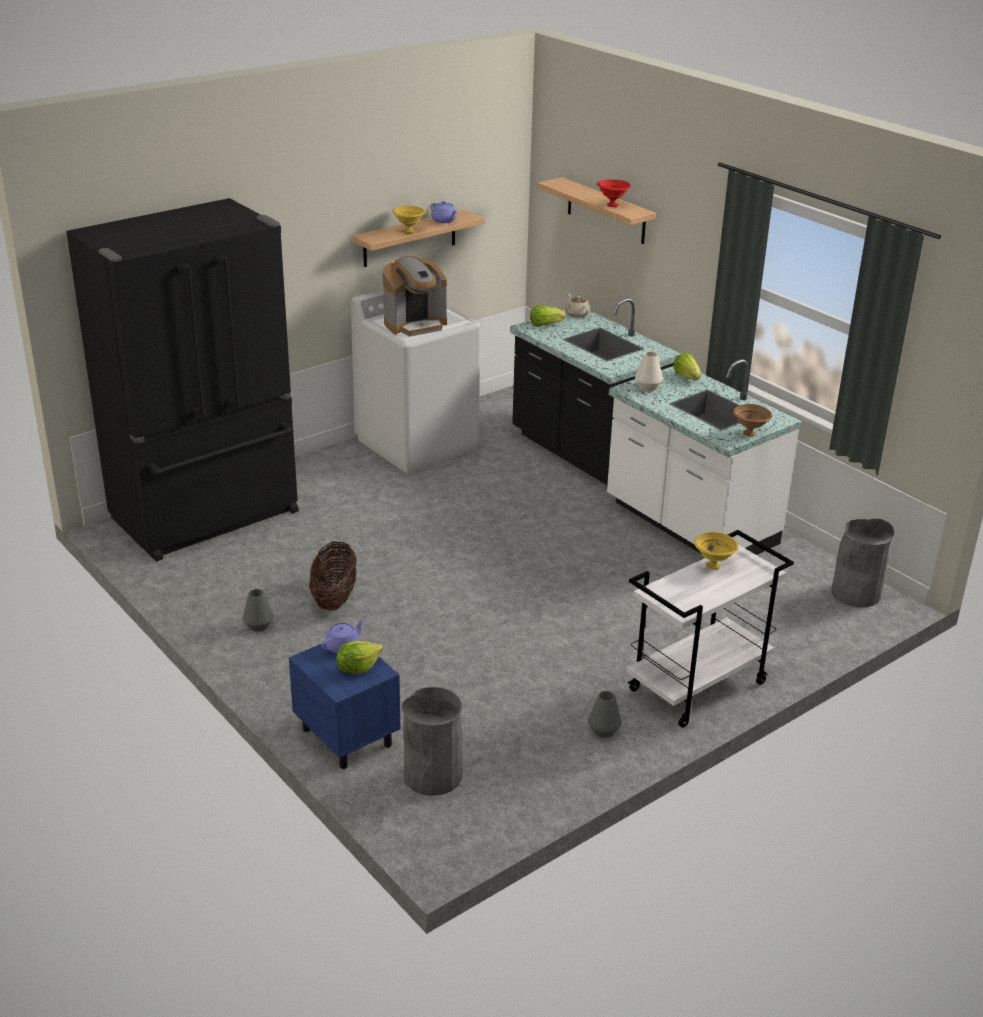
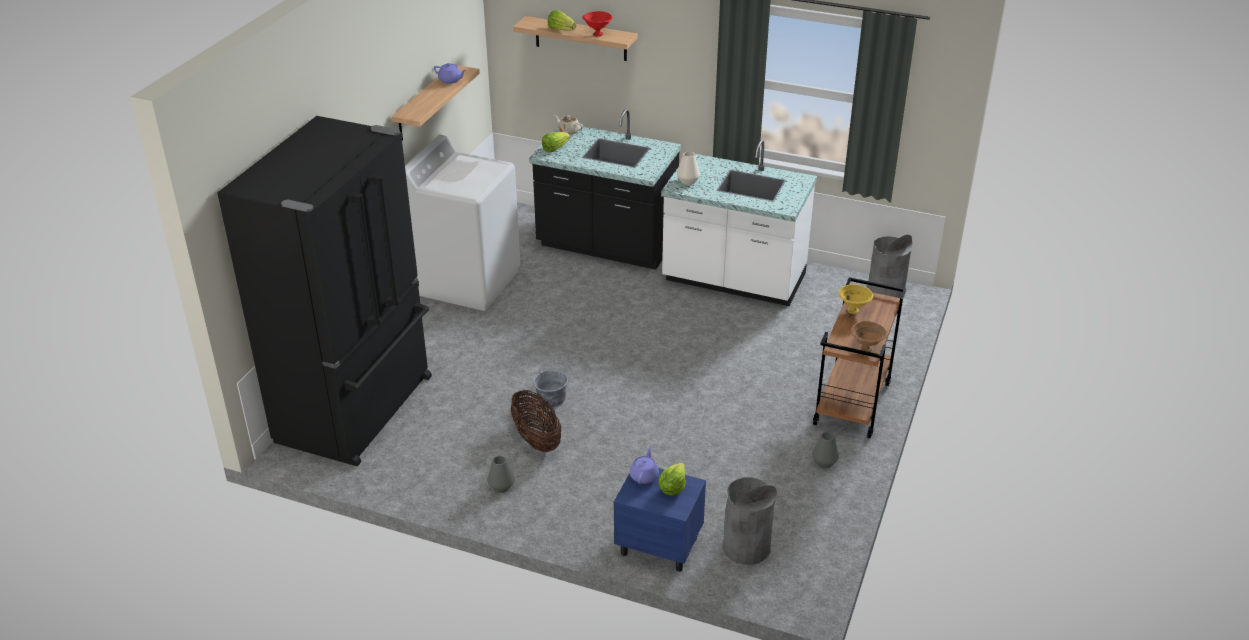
camera: 30 degrees left, 5 degrees up
coffee machine [383,256,447,337] -> none
yellow bowl [392,206,426,233] -> none
white cart [627,530,794,728] -> brown cart [813,277,906,438]
lettuce [673,353,701,380] -> lettuce moved to [548,10,576,31]
brown bowl [733,404,773,436] -> brown bowl moved to [851,321,888,352]
none -> grey bucket [533,364,568,407]

